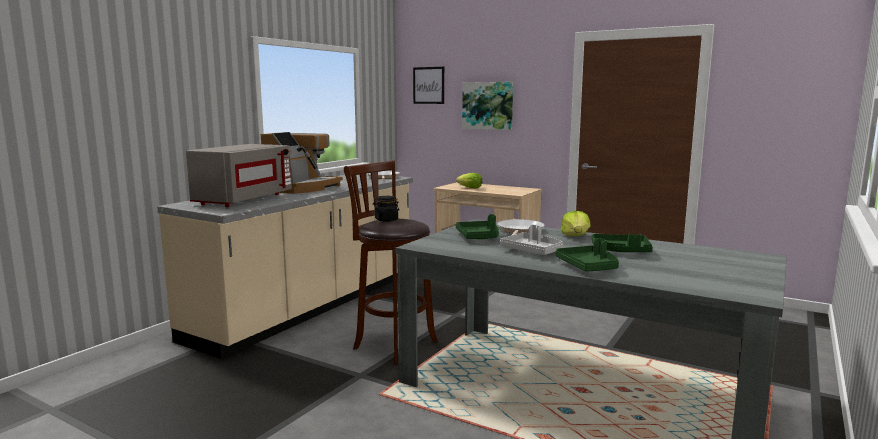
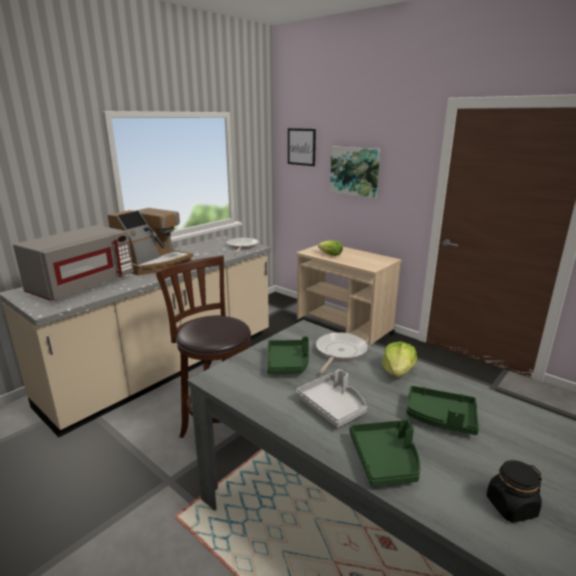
camera: 10 degrees right, 10 degrees up
black jar [373,196,399,221] -> black jar moved to [486,460,542,523]

